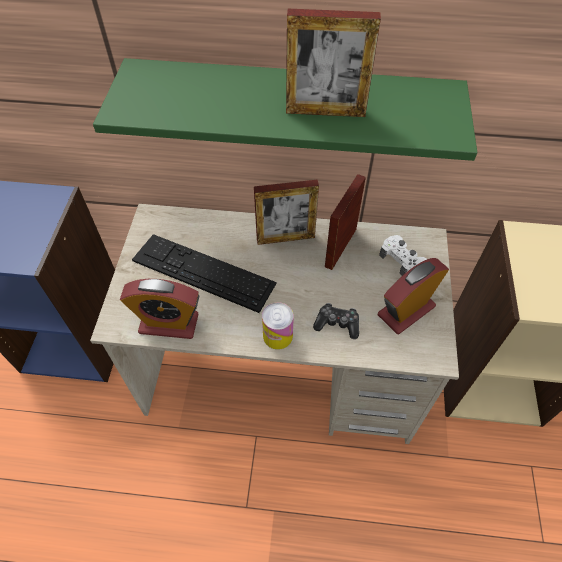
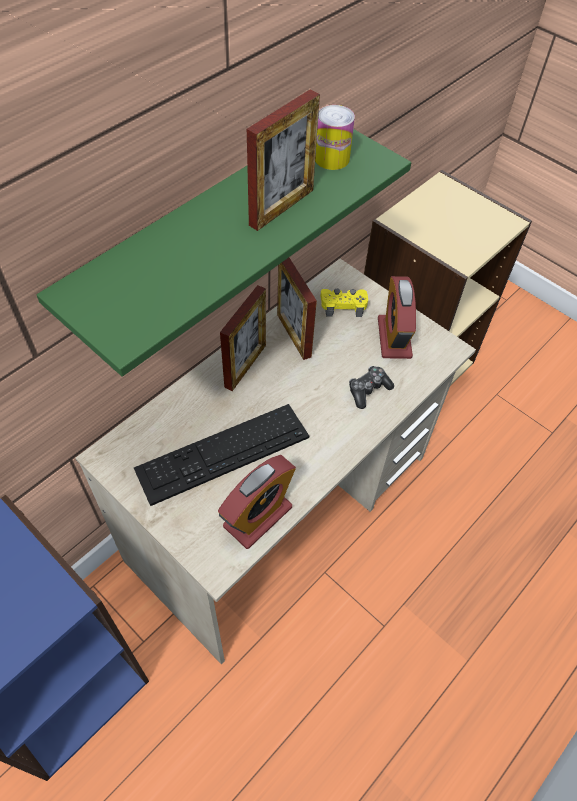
camera: 55 degrees left, 0 degrees up
can [262,302,294,350] -> can moved to [315,105,355,170]
white game controller [379,235,427,276] -> yellow game controller [320,289,368,317]

